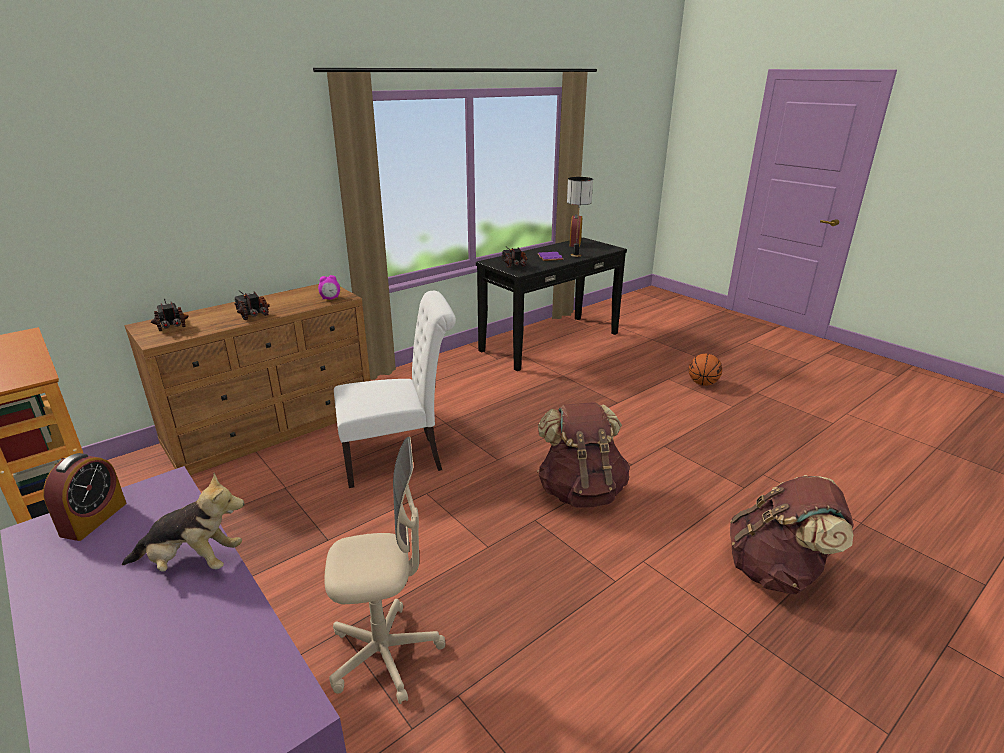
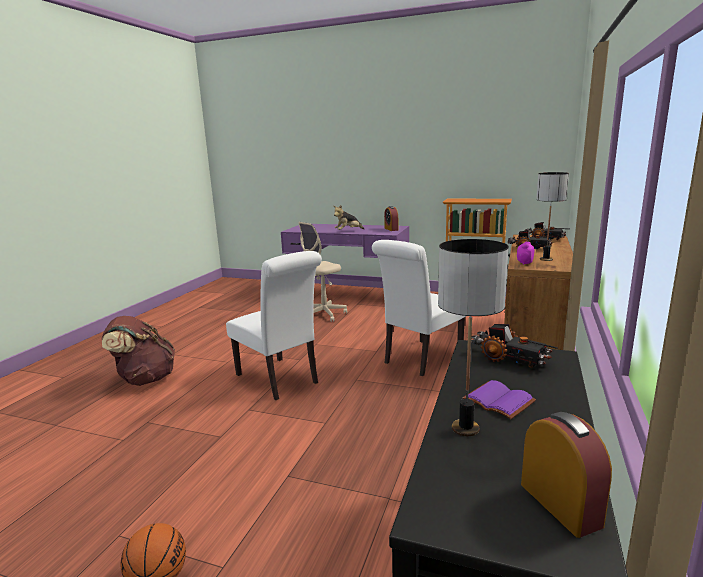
camera: 150 degrees right, 10 degrees down
brown backpack [537,403,630,508] -> white chair [226,251,322,400]
none -> table lamp [536,172,569,261]

